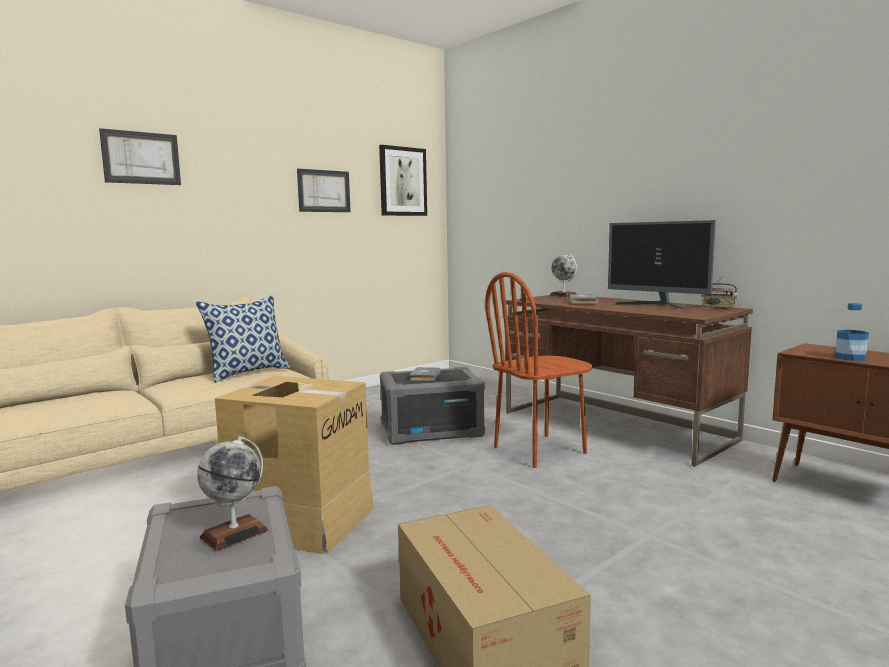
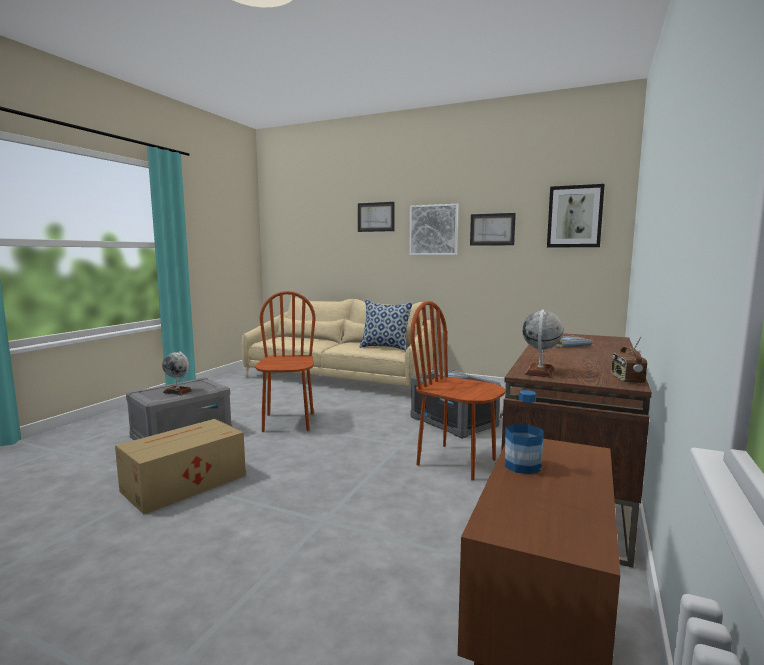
camera: 65 degrees right, 0 degrees up
cardboard box [215,376,374,554] -> brown chair [255,291,316,432]
globe [550,253,577,297] -> globe moved to [522,309,563,378]
monitor [608,220,716,310] -> none
none -> picture [409,204,458,255]

